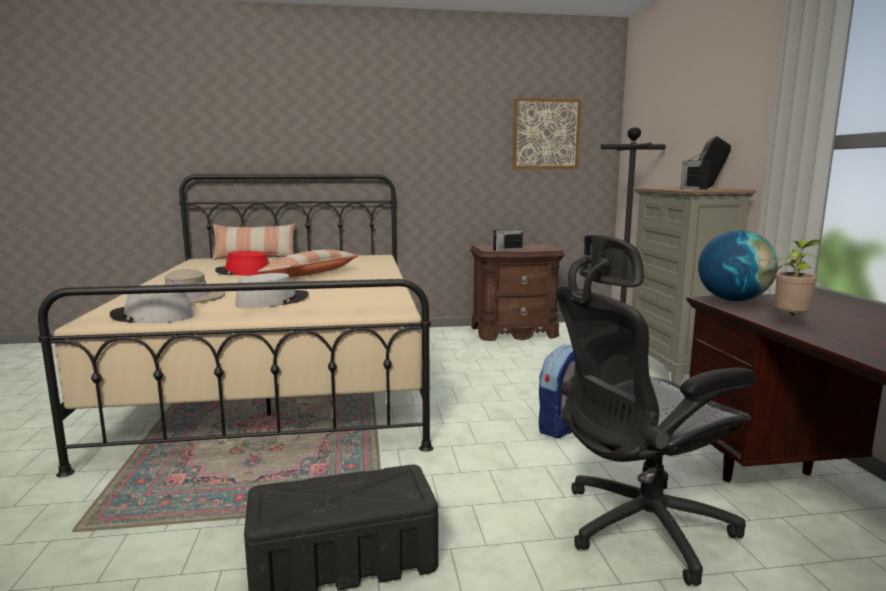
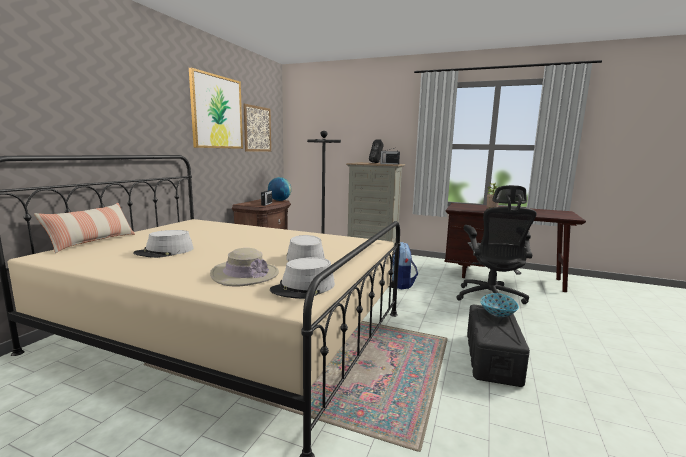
camera: 60 degrees left, 0 degrees up
red hat [215,251,269,276] -> grey hat [133,230,194,258]
pillow [257,250,359,277] -> none
globe [698,230,778,301] -> globe moved to [268,177,292,201]
none -> picture [189,68,243,149]
none -> bowl [481,293,519,317]

